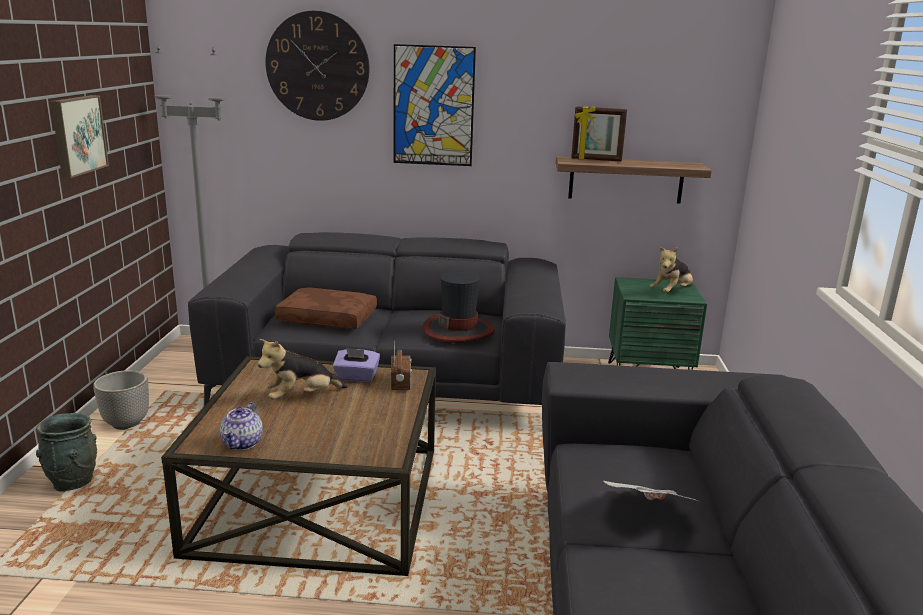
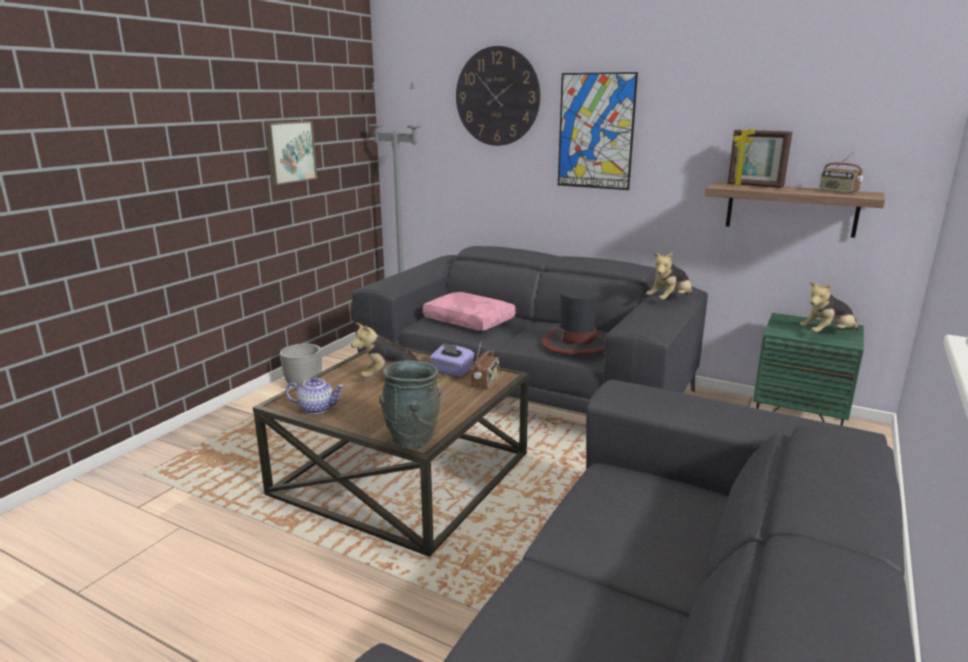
camera: 25 degrees right, 0 degrees up
grey vase [36,413,97,492] -> grey vase moved to [379,360,441,448]
teapot [220,402,263,450] -> teapot turned 120 degrees counterclockwise [286,377,344,414]
brown pillow [275,287,377,329] -> pink pillow [423,292,516,331]
newspaper [603,481,700,502] -> none
none -> plush toy [646,252,692,300]
none -> radio [819,152,863,194]

